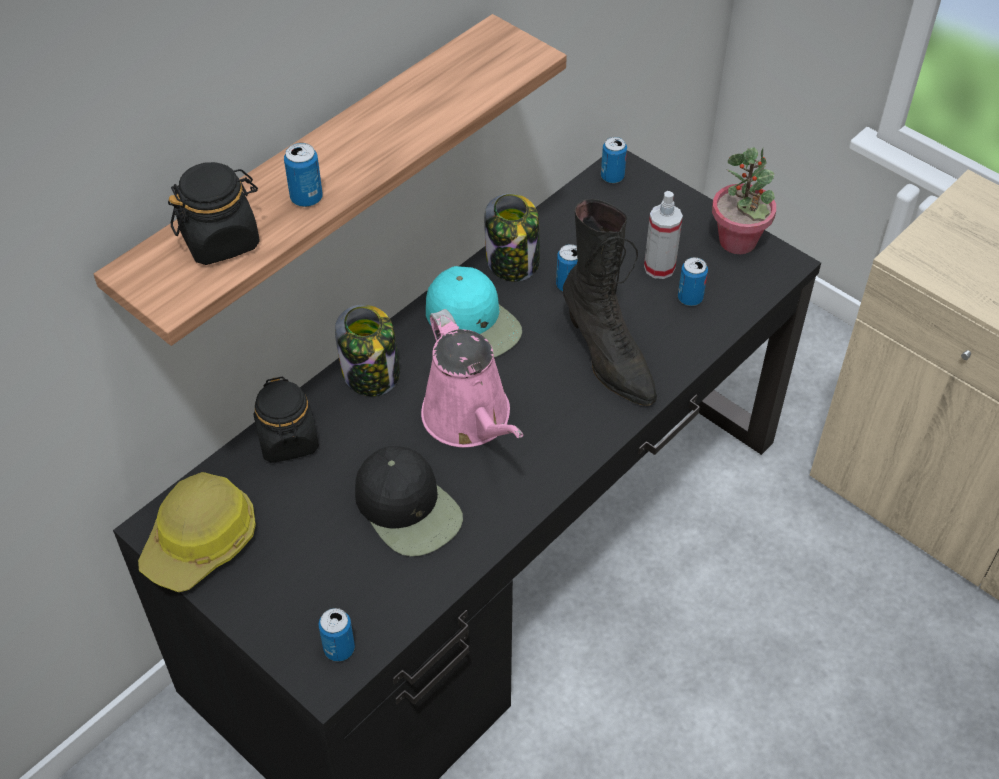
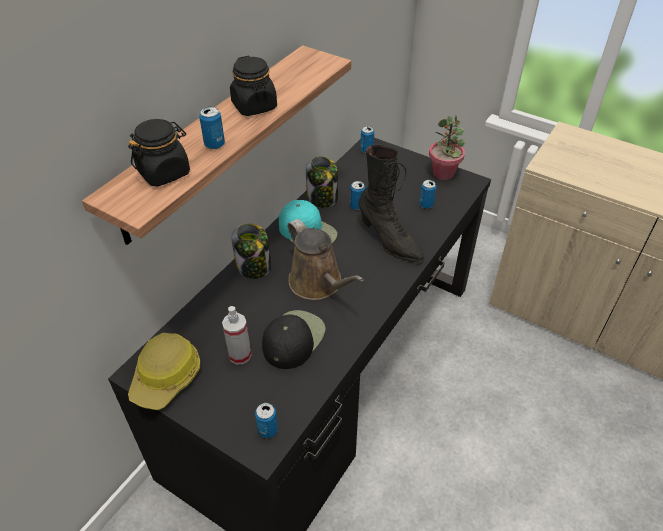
camera: 10 degrees left, 5 degrees down
black jar [254,376,319,463] -> black jar moved to [230,56,277,116]
black cap [355,446,463,556] -> black cap turned 105 degrees counterclockwise [262,310,326,369]
pink watering can [421,309,523,448] -> brown watering can [288,219,364,300]
spray bottle [644,191,683,279] -> spray bottle moved to [222,306,251,364]

